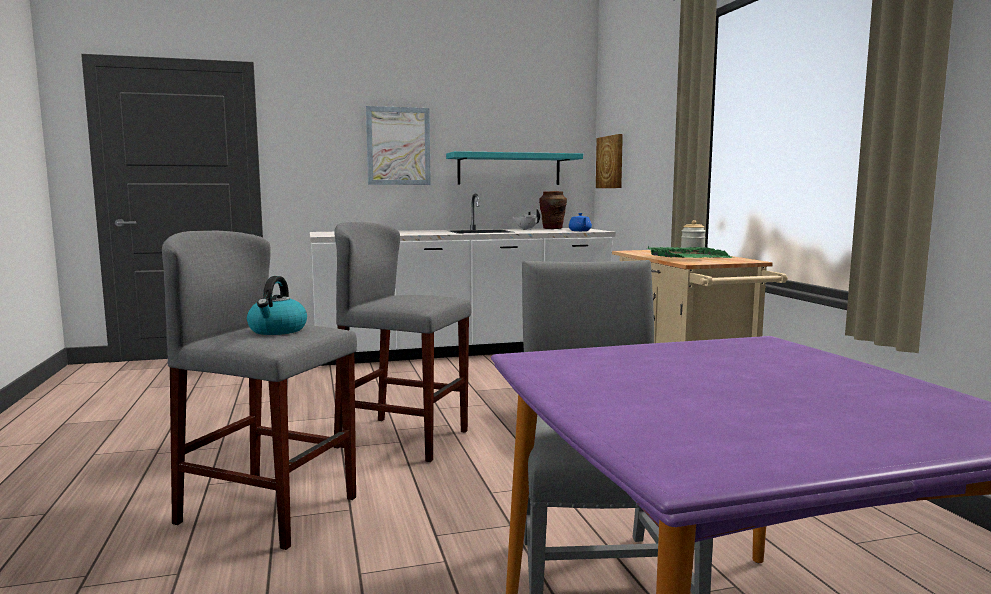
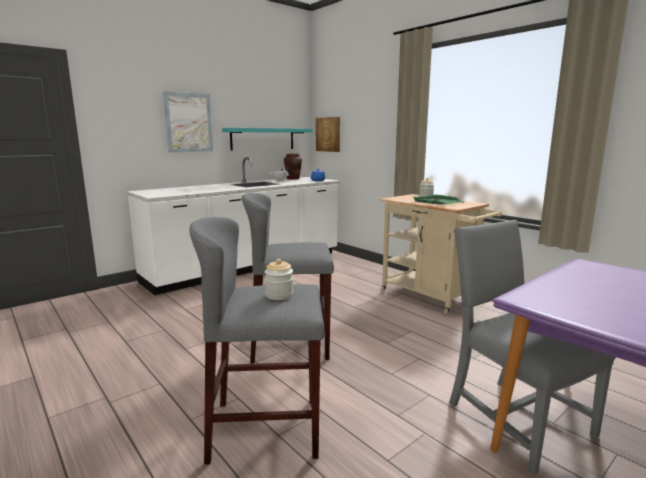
camera: 25 degrees left, 5 degrees up
kettle [247,276,307,335] -> jar [265,259,294,300]

